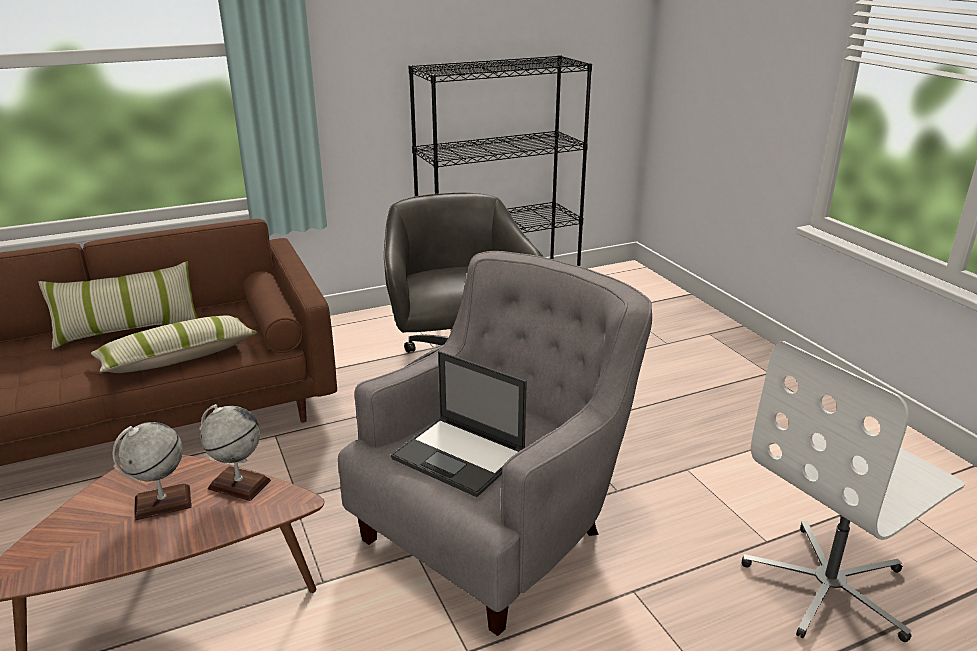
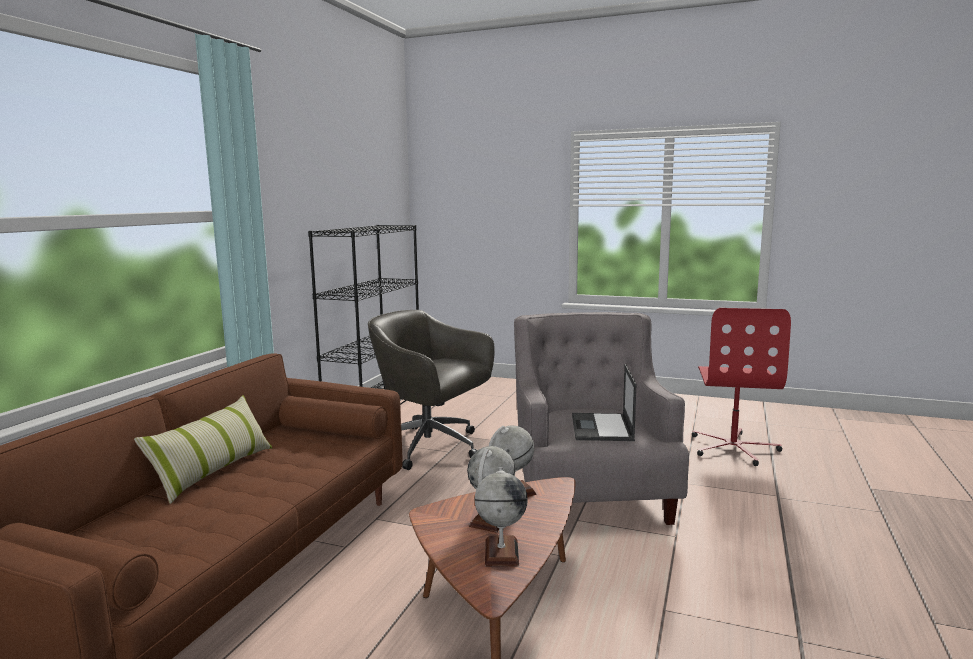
camera: 45 degrees left, 15 degrees down
pillow [91,315,258,373] -> none
laptop [391,351,527,497] -> laptop turned 105 degrees clockwise [572,364,636,441]
white office chair [742,341,964,642] -> red office chair [692,308,791,466]
none -> globe [475,467,528,566]

